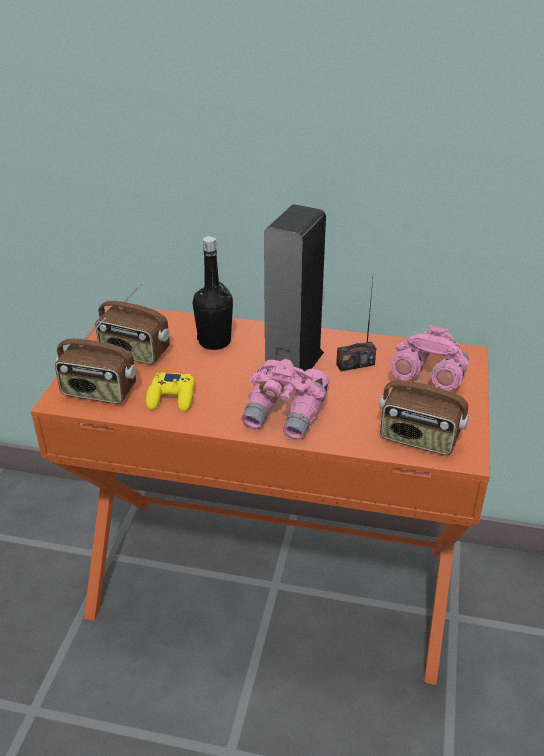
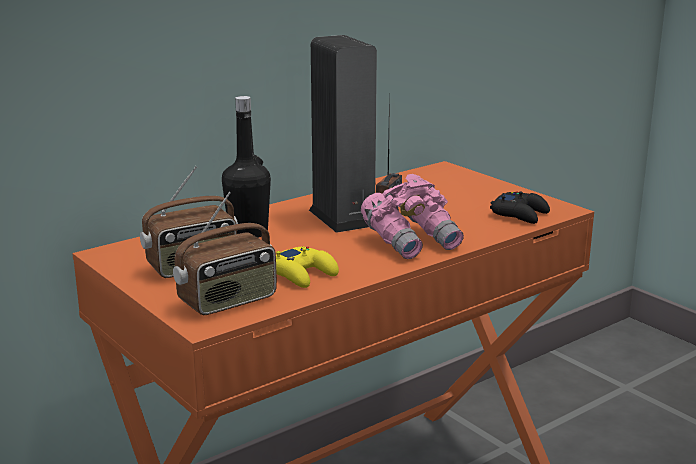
camera: 50 degrees left, 15 degrees down
radio [379,362,469,455] -> black game controller [490,191,550,224]
pink binoculars [391,325,470,390] -> none

